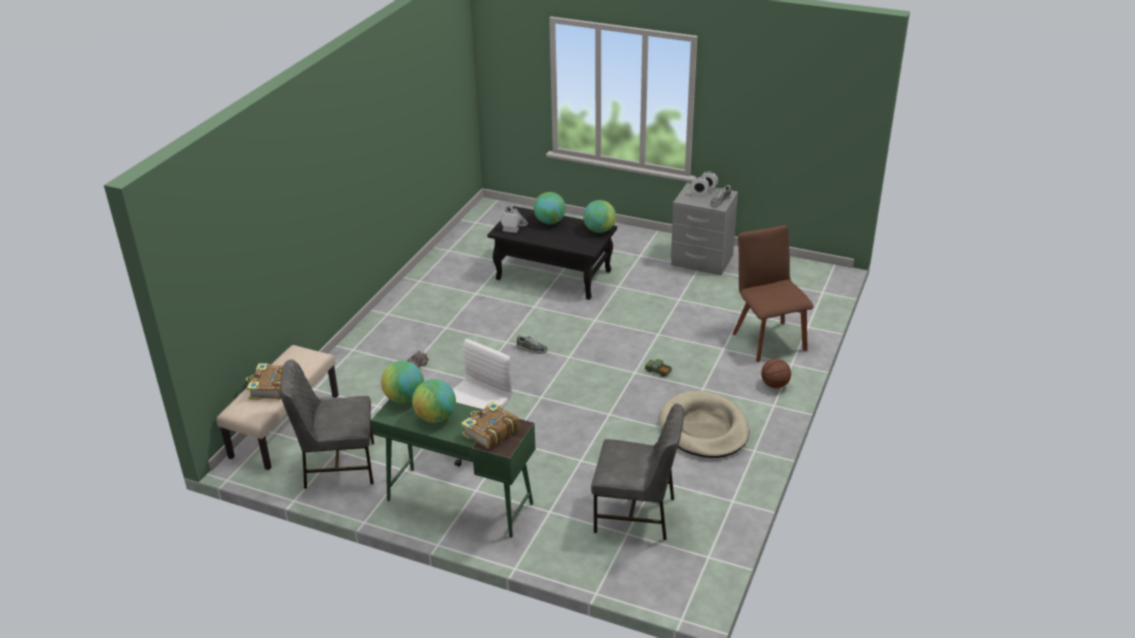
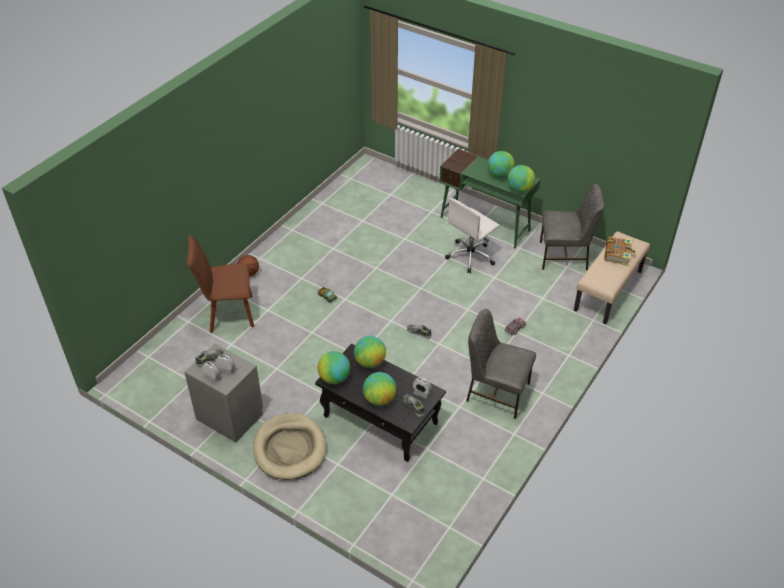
camera: 170 degrees left, 10 degrees up
book [461,401,519,449] -> none
grey chair [591,404,684,540] -> grey chair moved to [466,309,536,419]
beige dog bed [659,390,750,458] -> beige dog bed moved to [253,413,327,480]
brown chair [732,225,814,362] -> brown chair turned 90 degrees clockwise [187,235,254,333]
none -> globe [354,336,386,368]

